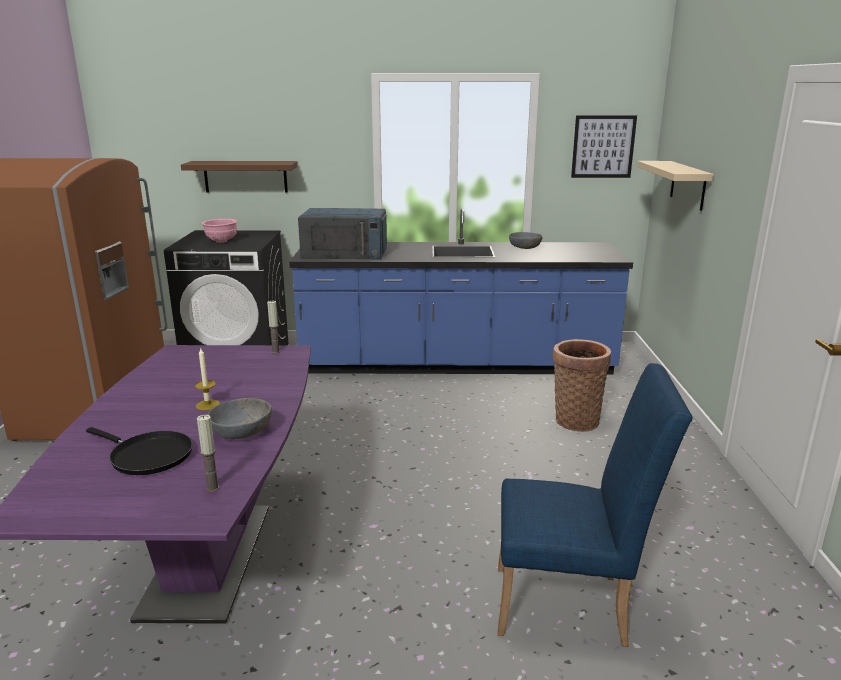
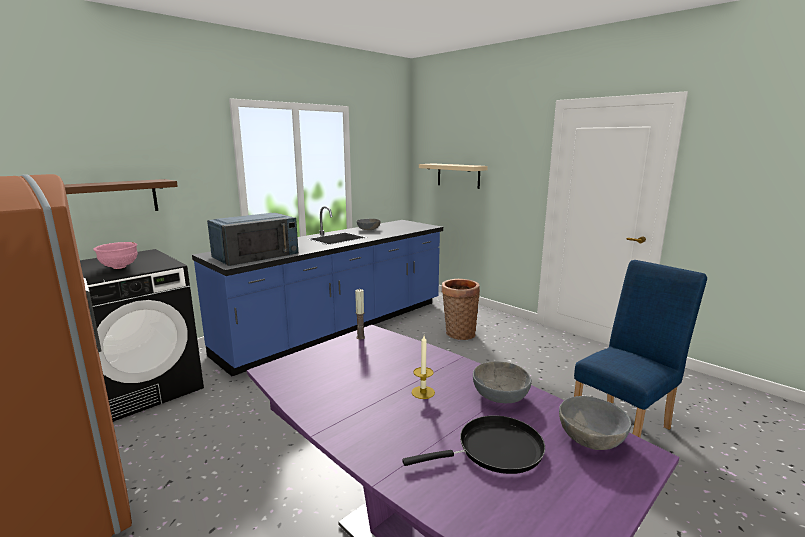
camera: 45 degrees left, 5 degrees down
candle [197,415,220,492] -> grey bowl [559,396,632,450]
picture [571,115,637,178] -> none

